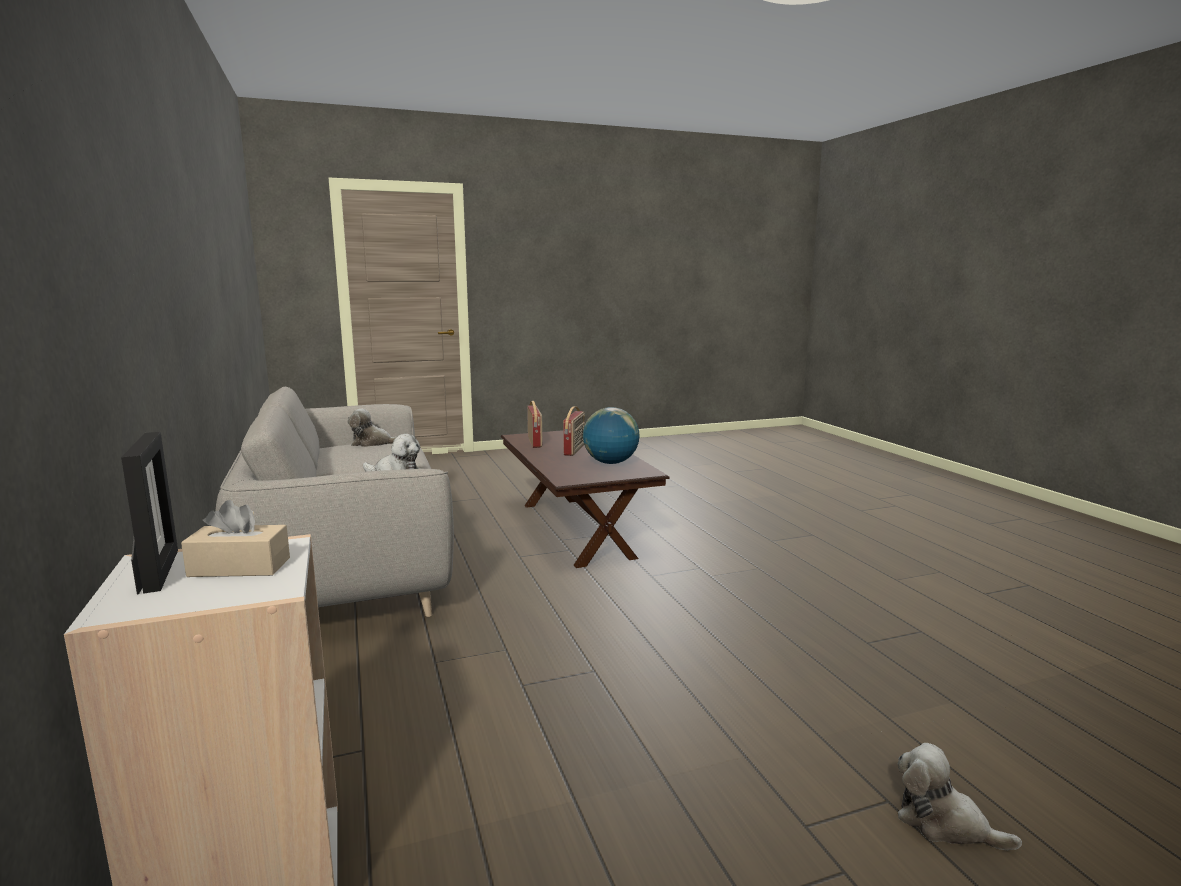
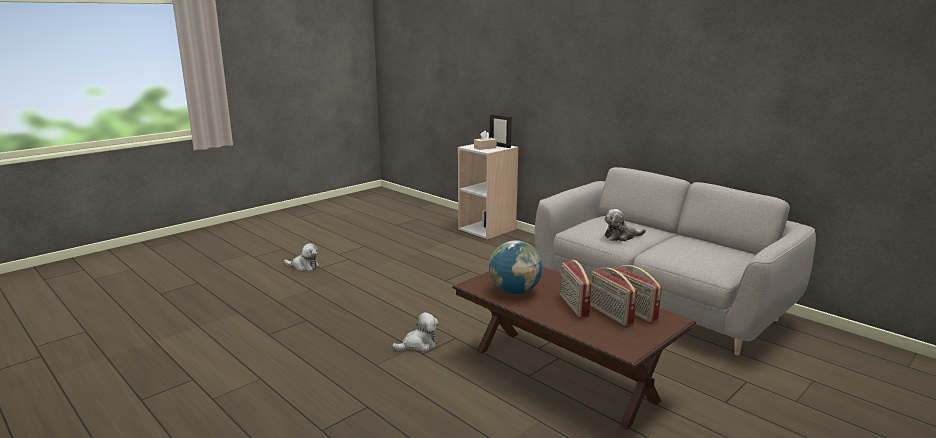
camera: 155 degrees right, 5 degrees up
plush toy [348,409,399,447] -> plush toy moved to [392,312,439,352]
none -> radio [590,267,637,326]

